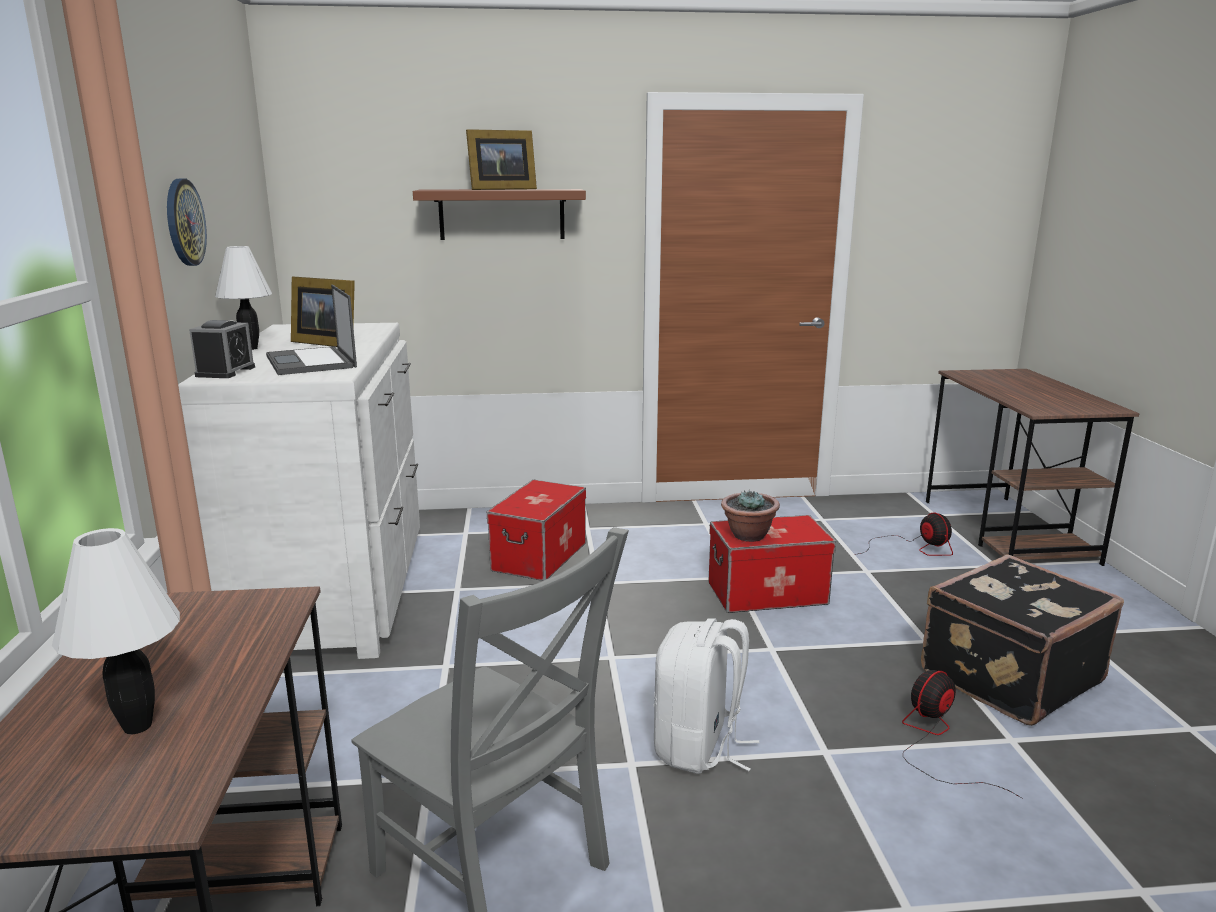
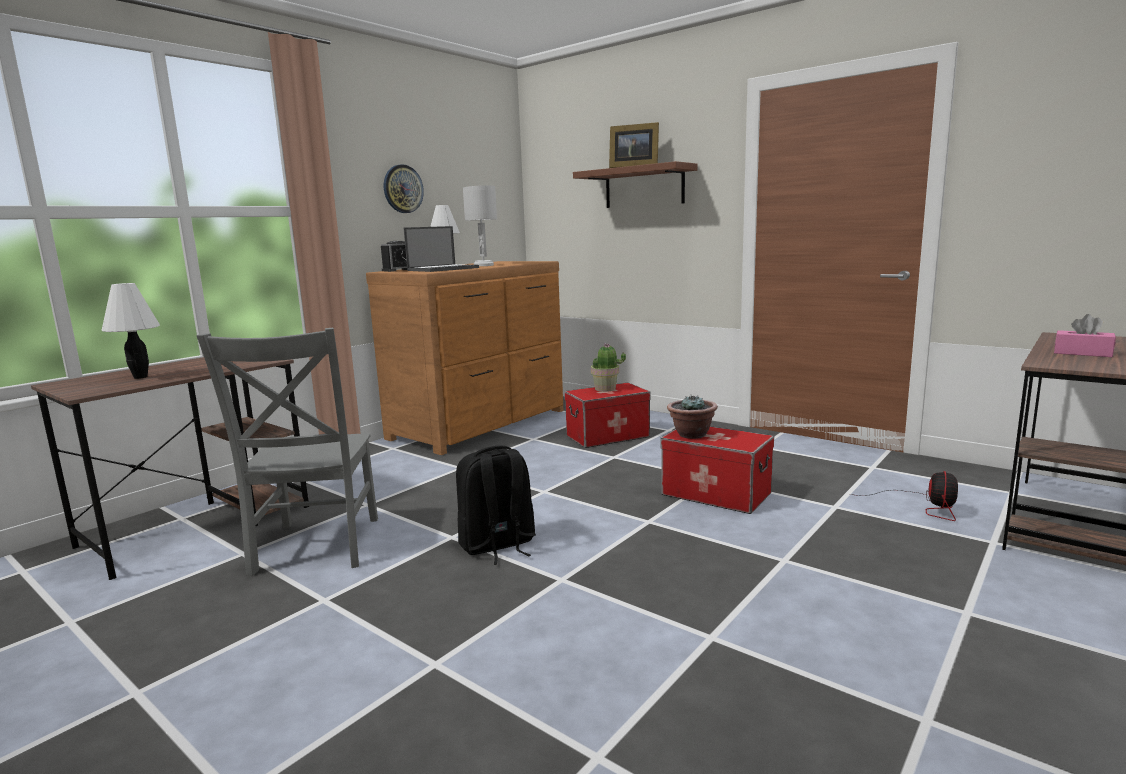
camera: 45 degrees right, 5 degrees down
white dresser [178,323,420,659] -> brown dresser [366,261,563,455]
laptop [266,285,357,375] -> laptop turned 150 degrees counterclockwise [404,226,479,272]
picture frame [291,276,355,347] -> white table lamp [463,185,497,266]
white backpack [654,618,759,774] -> black backpack [456,446,536,565]
fan [902,670,1023,799] -> none
black suitcase [921,554,1124,726] -> none
none -> potted plant [591,343,626,392]
none -> pink tissue box [1054,314,1116,357]

